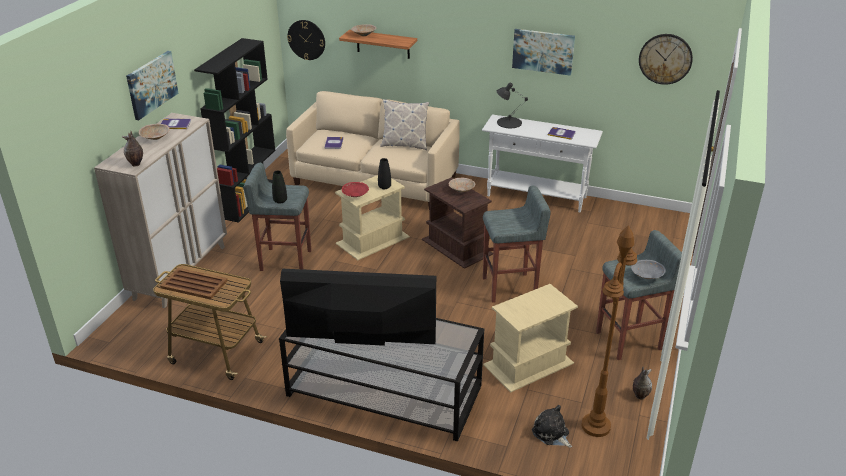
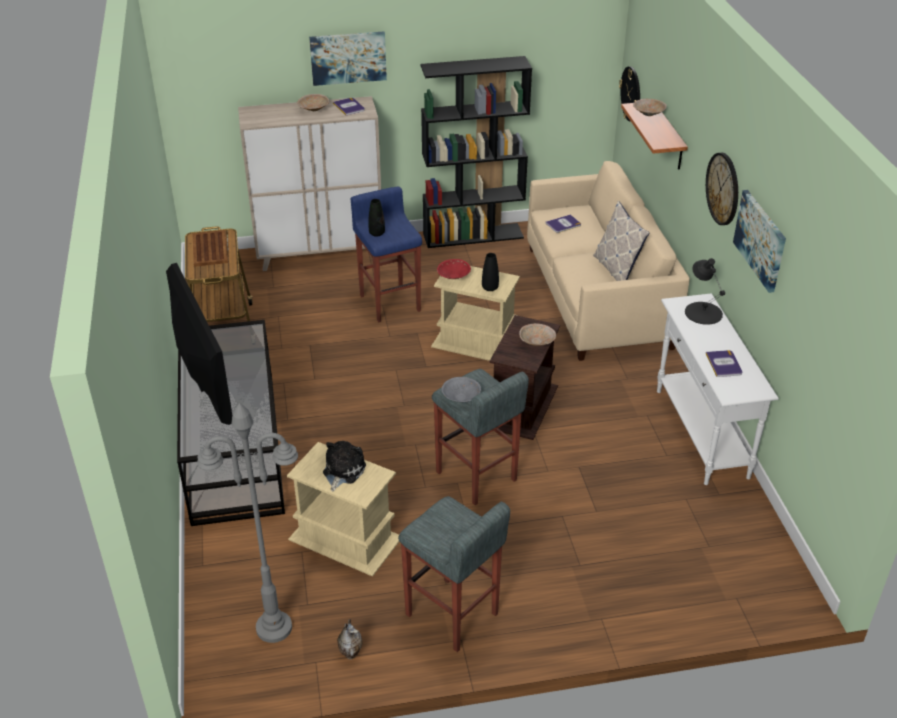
camera: 60 degrees right, 5 degrees up
vase [122,130,143,167] -> none
grey stool [244,163,311,271] -> blue stool [350,187,422,322]
plush toy [532,405,572,448] -> plush toy moved to [323,441,366,492]
brown floor lamp [582,226,637,437] -> grey floor lamp [197,403,298,643]
grey bowl [631,260,666,279] -> grey bowl moved to [441,377,481,402]
wall clock [639,34,693,85] -> wall clock moved to [706,153,738,225]

